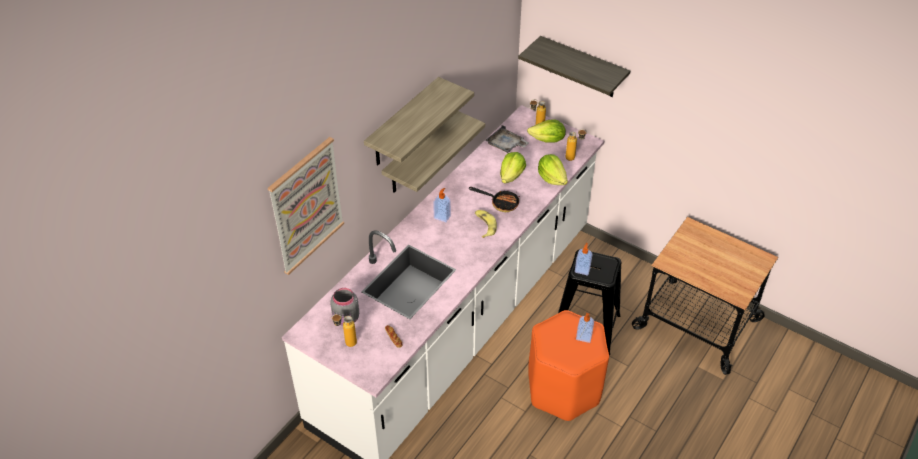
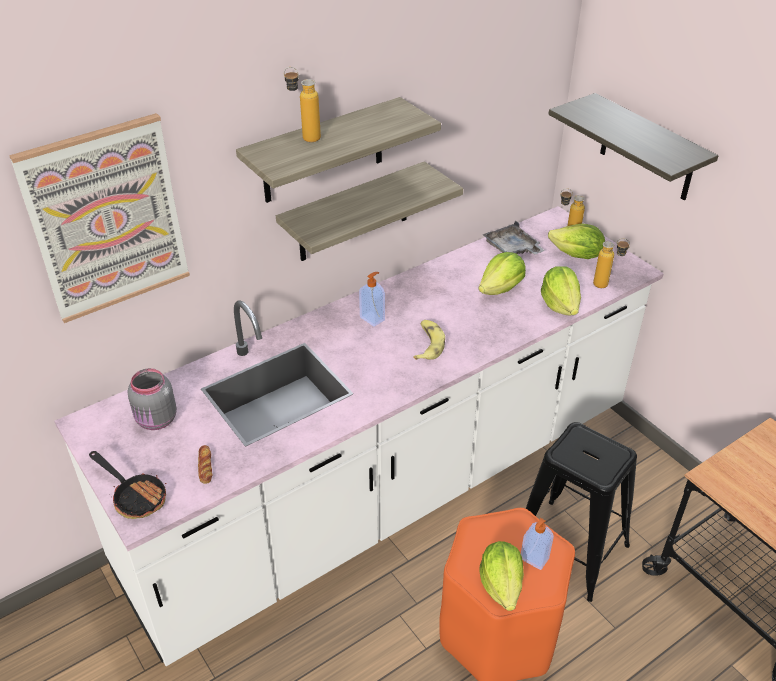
camera: 20 degrees right, 5 degrees down
bottle [332,314,357,347] -> bottle moved to [284,67,321,142]
frying pan [469,187,520,212] -> frying pan moved to [89,451,167,519]
soap dispenser [575,243,592,275] -> none
none -> lettuce [479,541,524,611]

